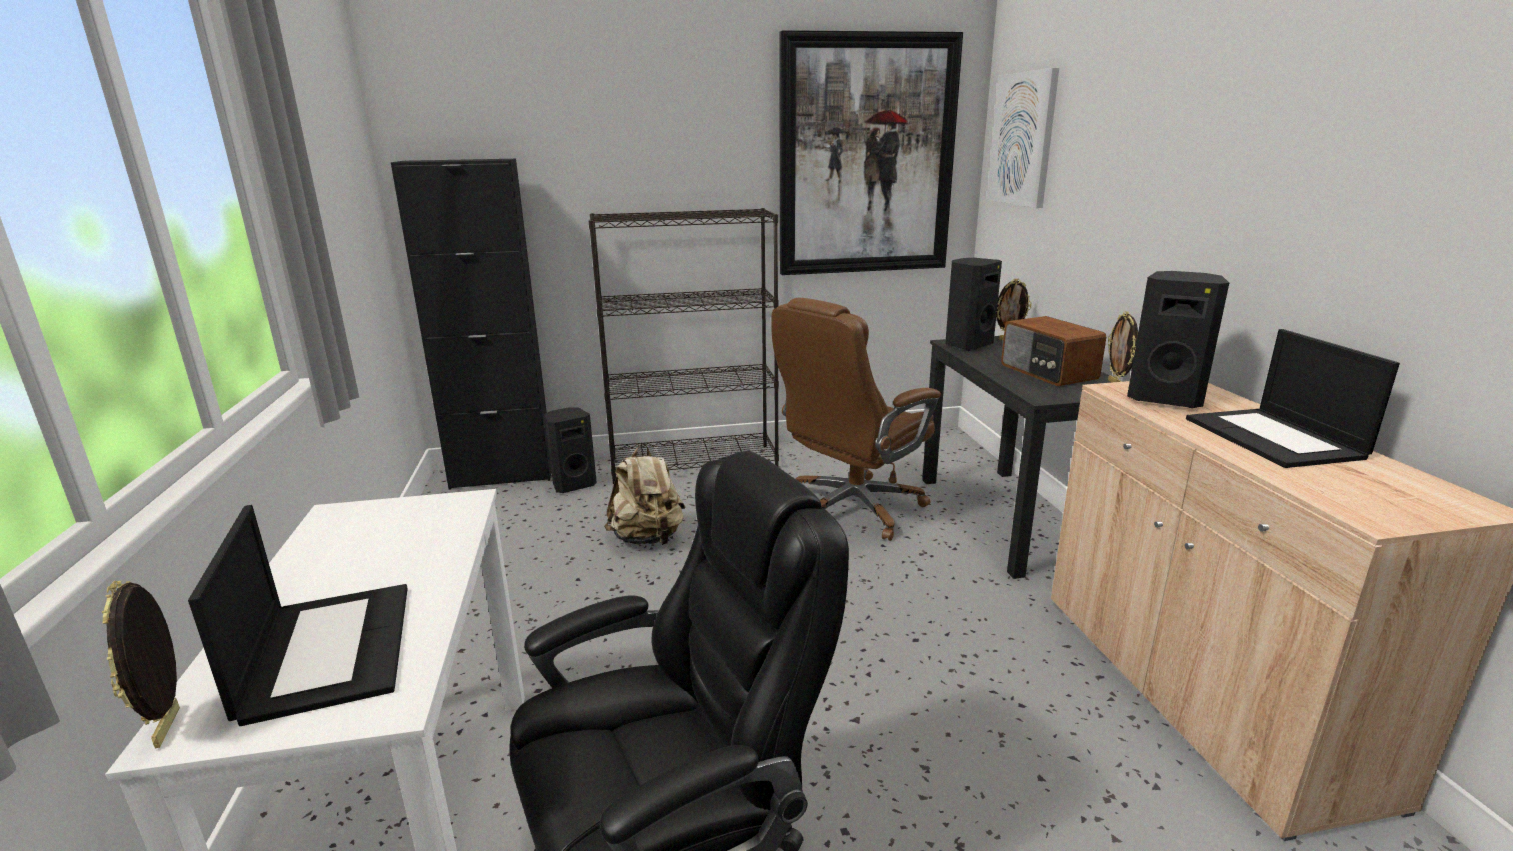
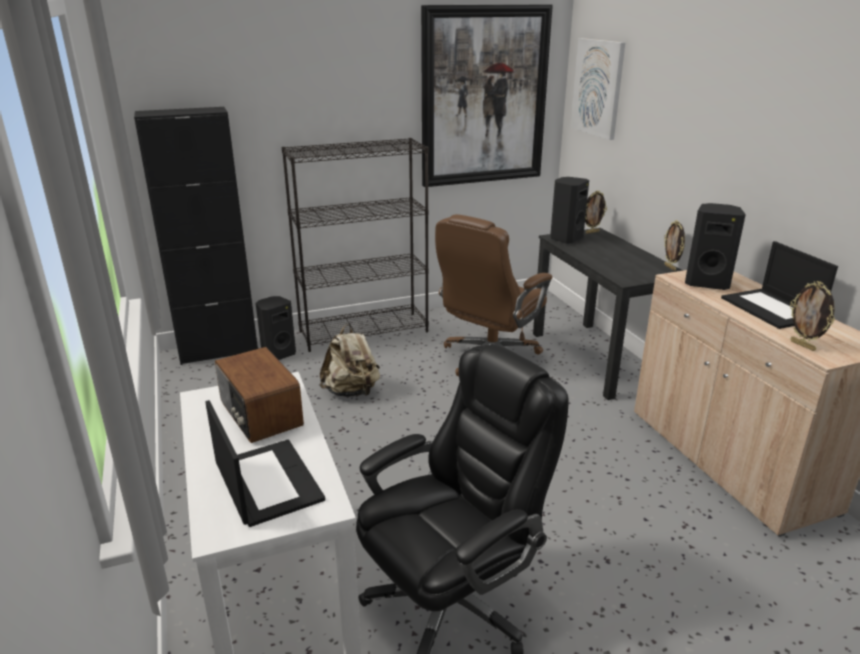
camera: 10 degrees left, 5 degrees up
picture frame [102,580,180,748] -> picture frame moved to [790,281,835,351]
radio [1001,316,1106,386] -> radio moved to [215,347,304,443]

